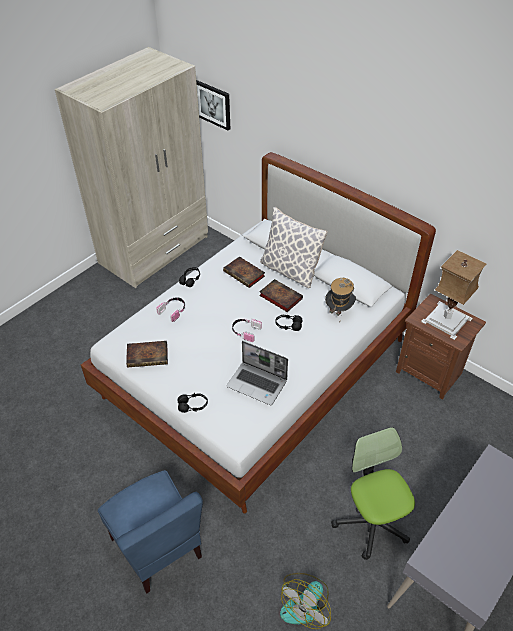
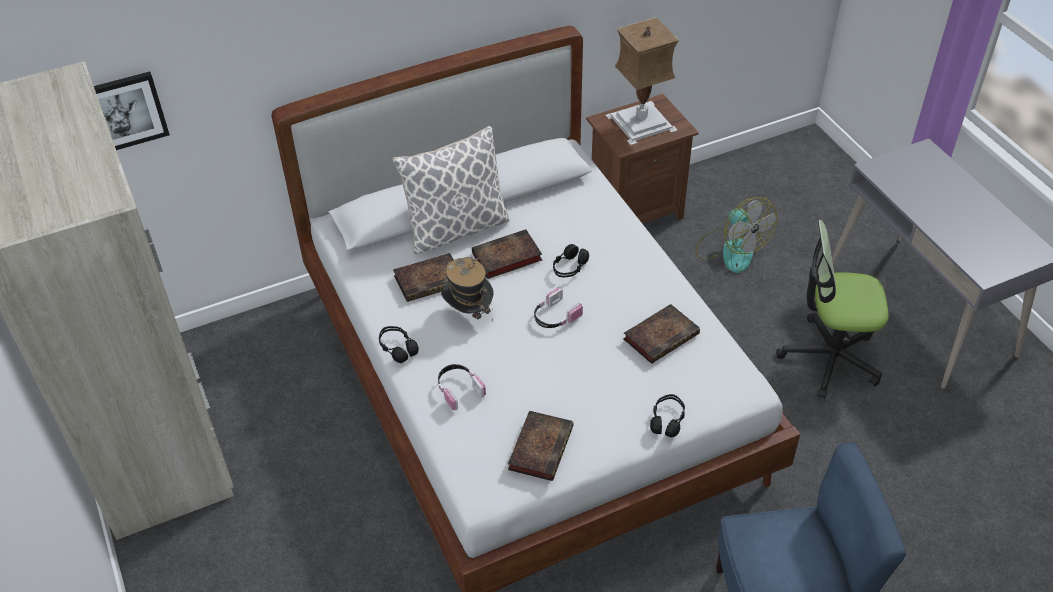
camera: 65 degrees left, 0 degrees up
laptop [227,341,288,405] -> book [623,304,700,364]
fan [280,573,331,629] -> fan moved to [695,197,777,273]
hat [325,278,356,316] -> hat moved to [441,257,494,321]

